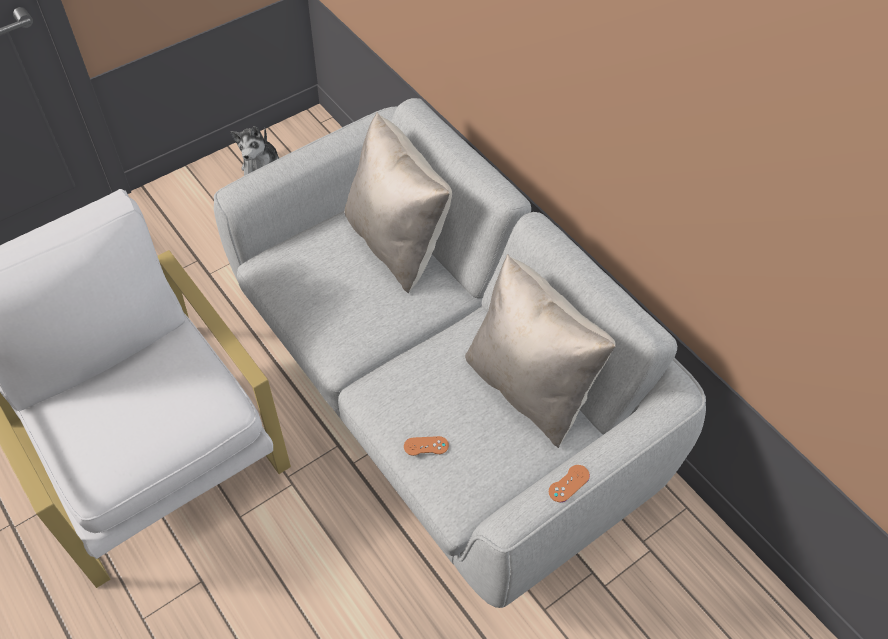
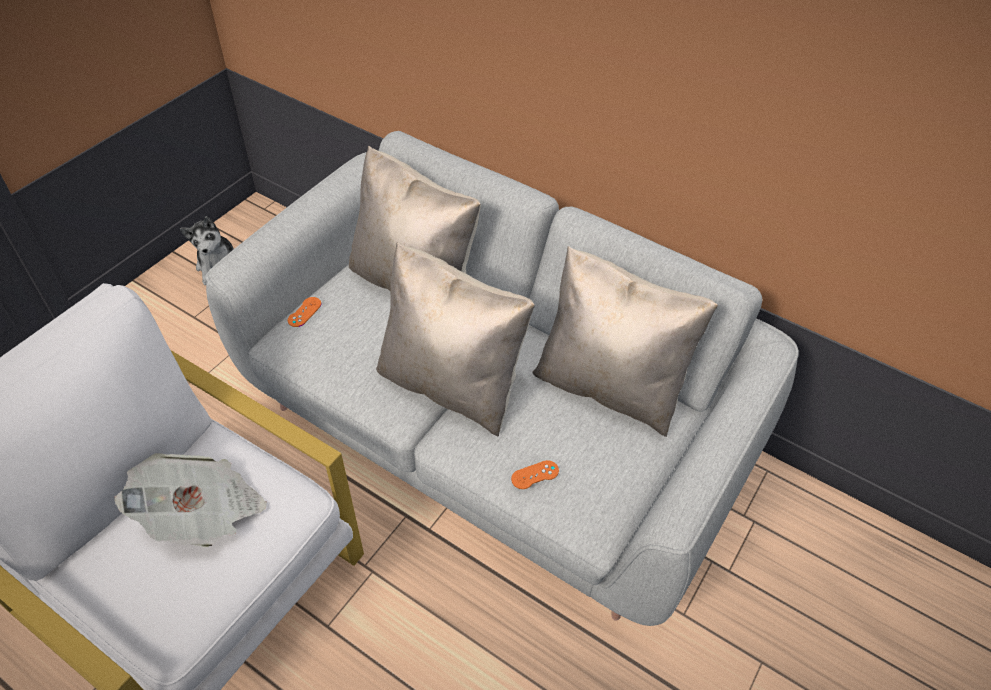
camera: 20 degrees left, 5 degrees down
orange game controller [549,465,590,502] -> orange game controller moved to [288,297,321,327]
none -> newspaper [114,453,267,547]
none -> beige pillow [376,242,535,437]

